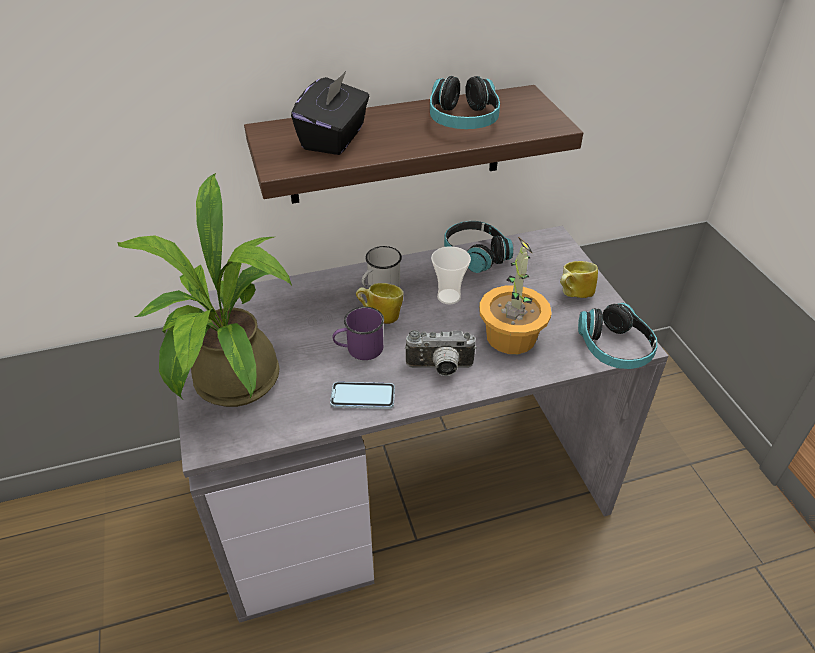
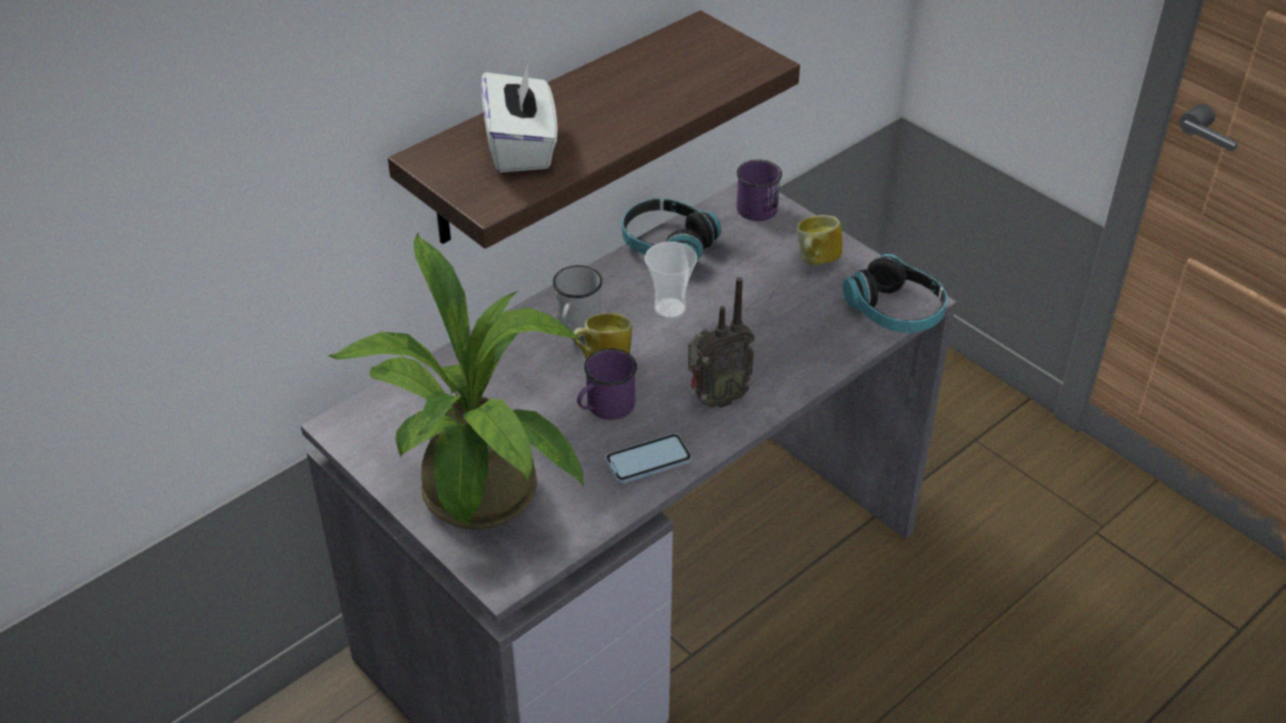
camera: 25 degrees left, 0 degrees up
black tissue box [291,71,369,155] -> white tissue box [481,65,557,173]
camera [405,330,477,376] -> radio [688,277,755,408]
headphones [430,76,500,129] -> none
potted plant [479,237,552,354] -> none
none -> purple mug [737,160,782,221]

